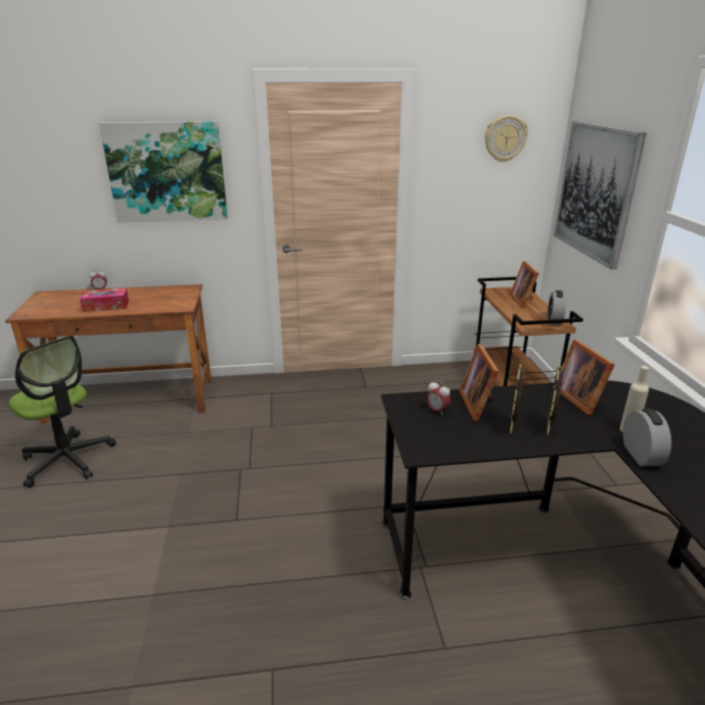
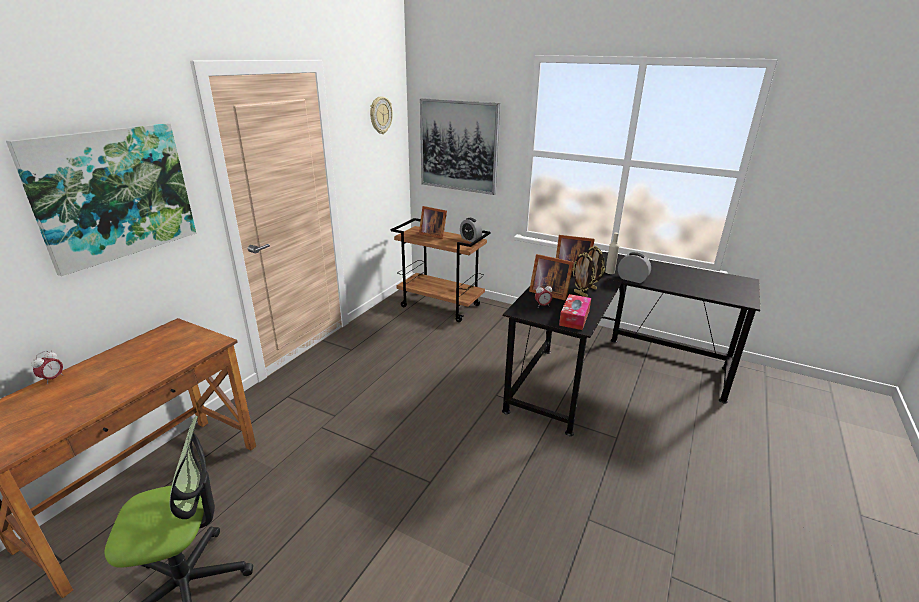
camera: 55 degrees left, 0 degrees up
tissue box [80,288,129,312] -> tissue box moved to [559,294,591,330]

